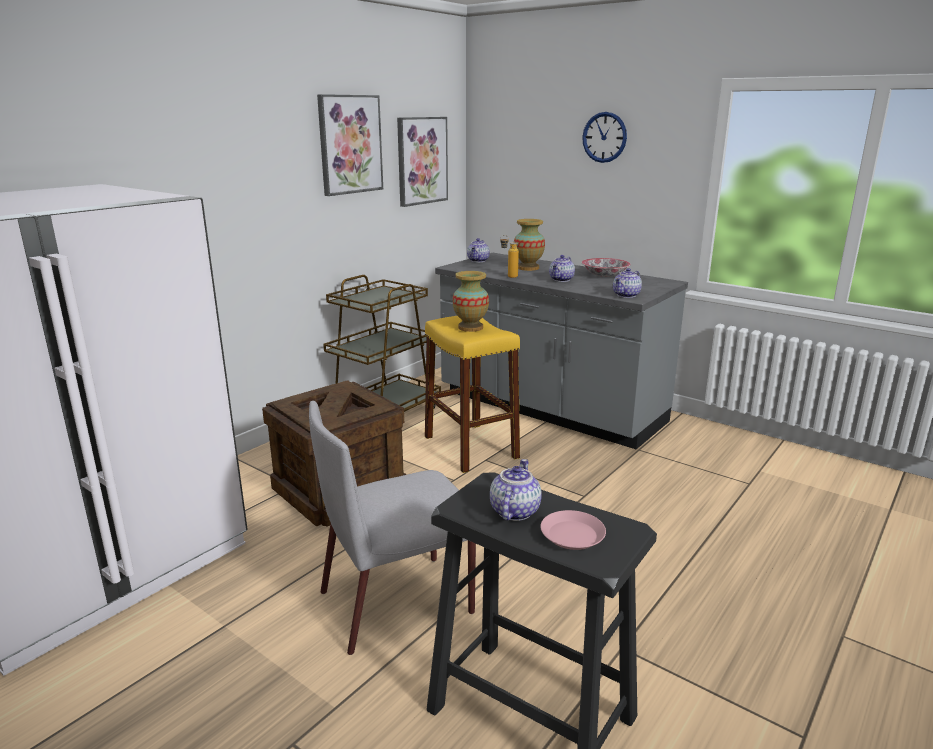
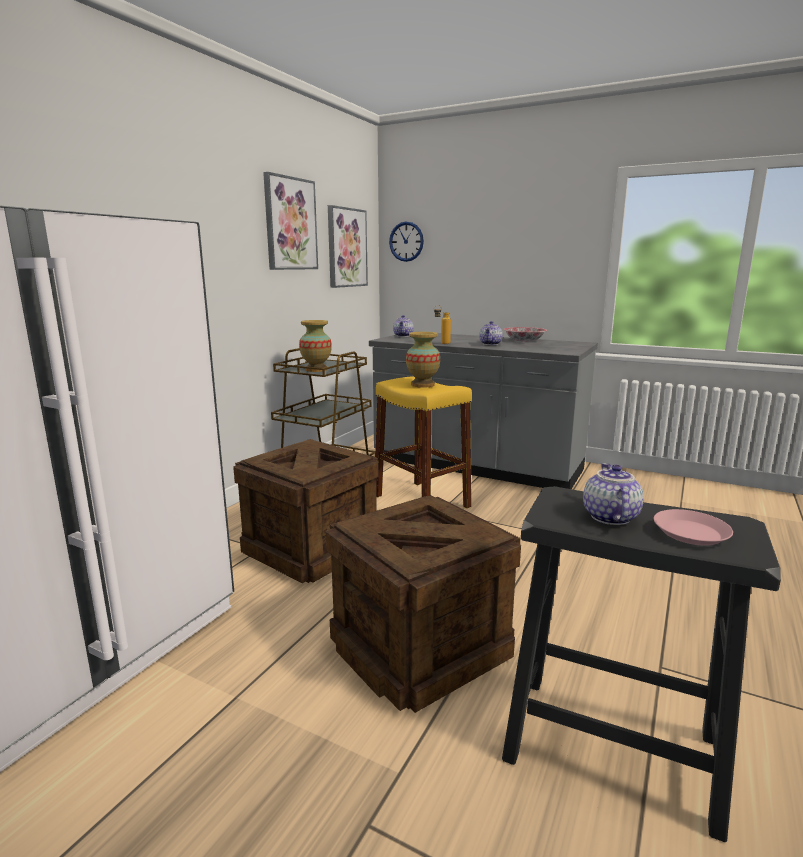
camera: 10 degrees left, 5 degrees down
grey chair [309,401,476,655] -> crate [326,495,521,713]
vase [514,219,545,271] -> vase moved to [299,320,332,372]
wall clock [582,112,627,163] -> wall clock moved to [389,222,424,262]
teapot [613,268,642,298] -> none

